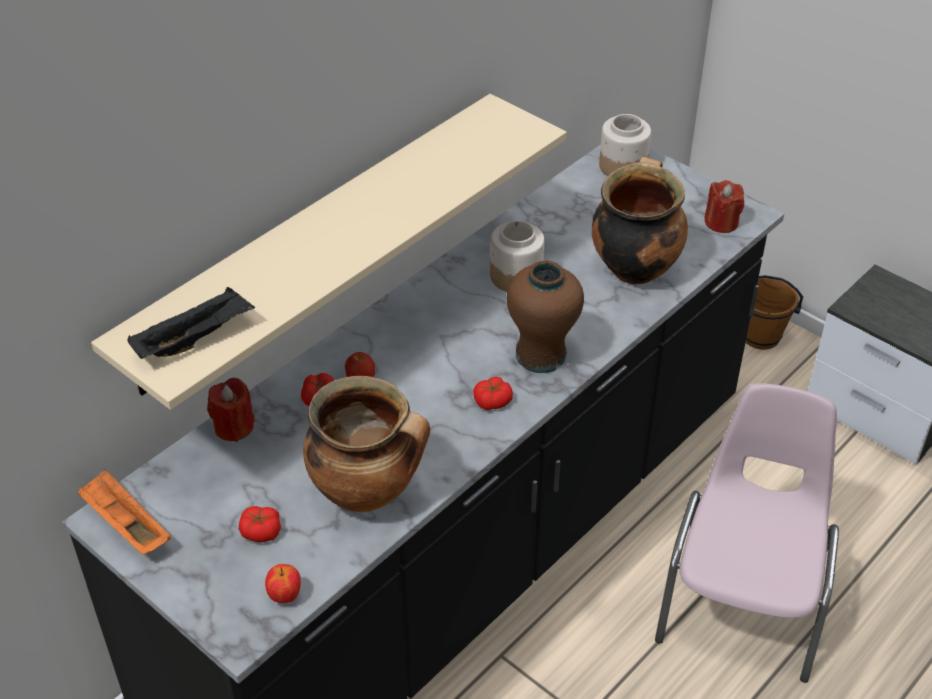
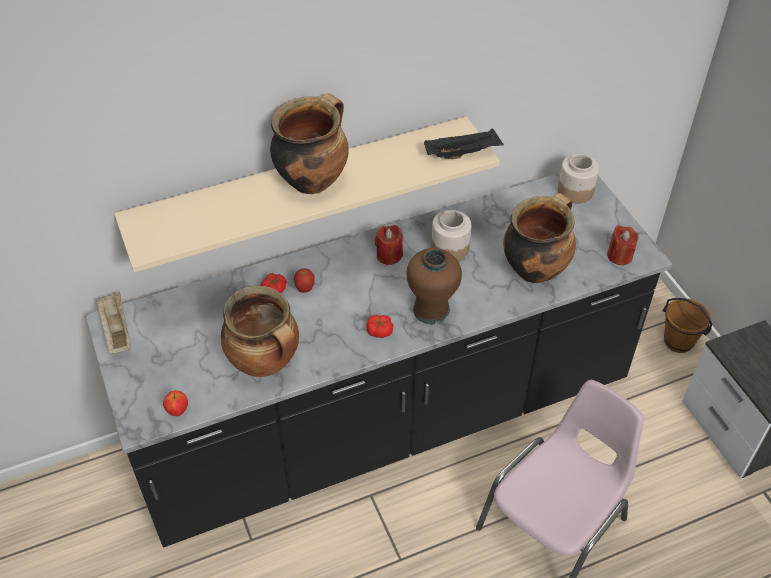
camera: 25 degrees right, 5 degrees up
orange tray [77,469,171,554] -> beige tray [96,292,131,354]
black tray [128,287,255,359] -> black tray moved to [424,128,504,159]
red candle [207,378,255,442] -> red candle moved to [375,225,403,265]
tomato [239,506,281,542] -> none
none -> cooking pot [270,93,349,194]

